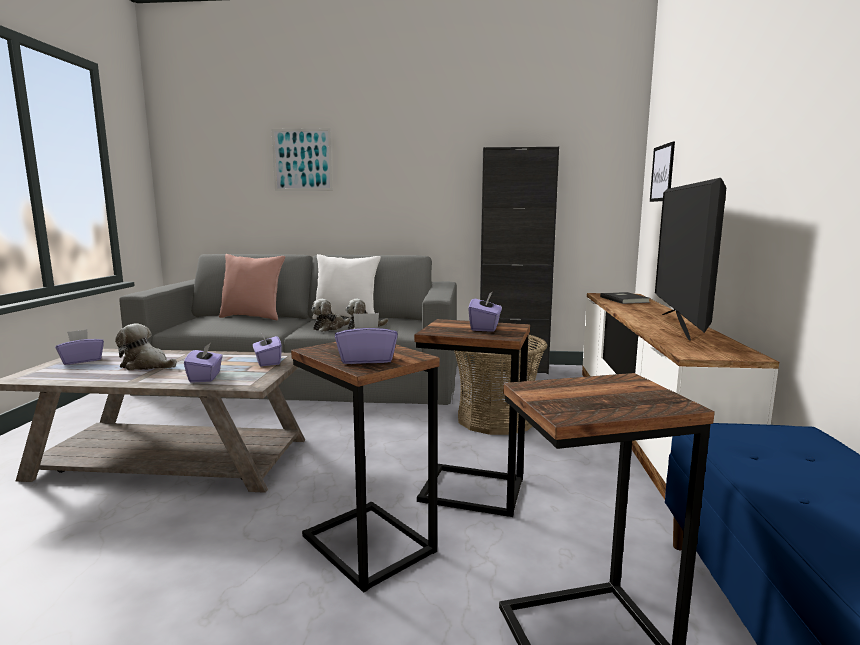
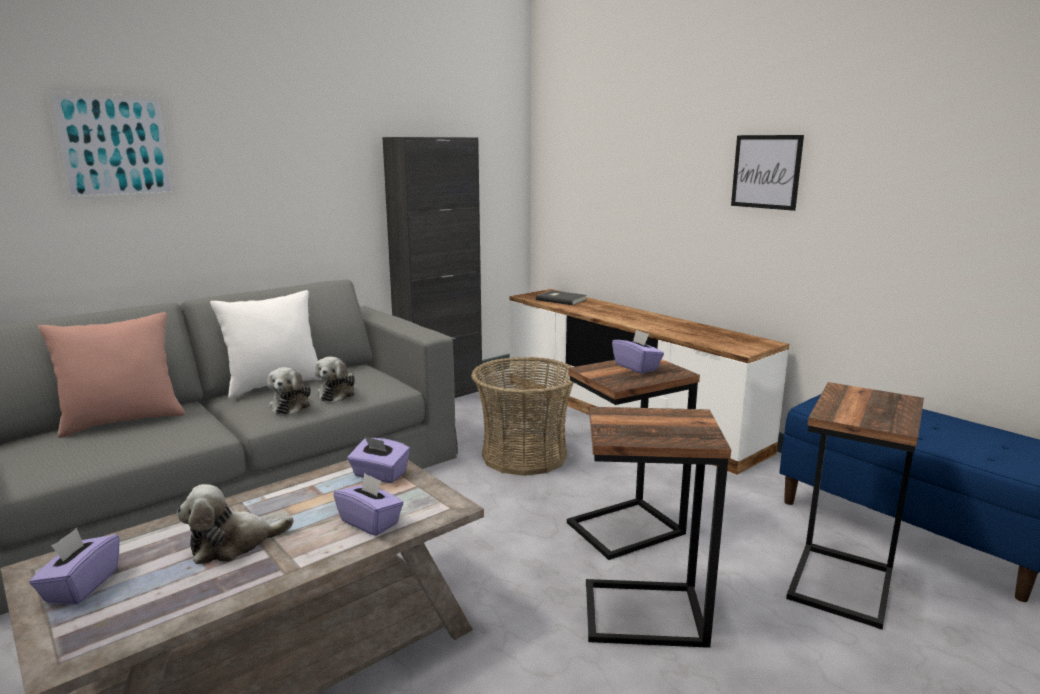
camera: 45 degrees left, 5 degrees up
purple tissue box [335,313,398,364] -> none
picture [650,141,675,202] -> picture moved to [731,135,804,211]
television [655,178,726,341] -> none

